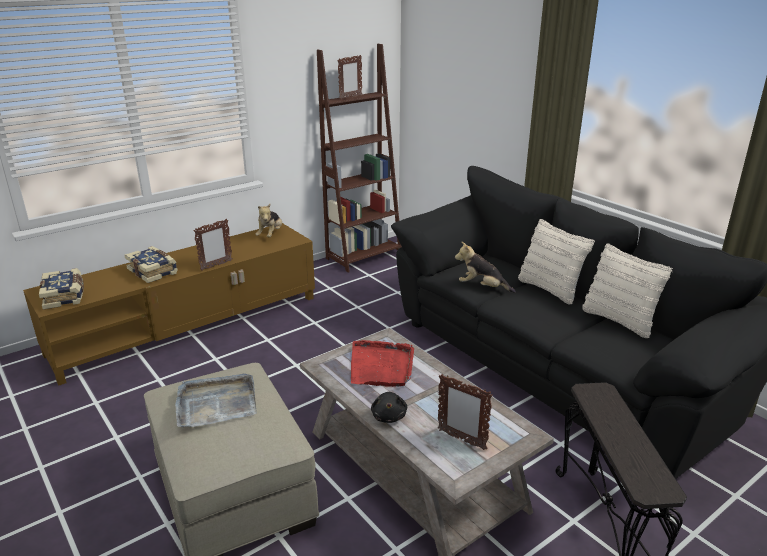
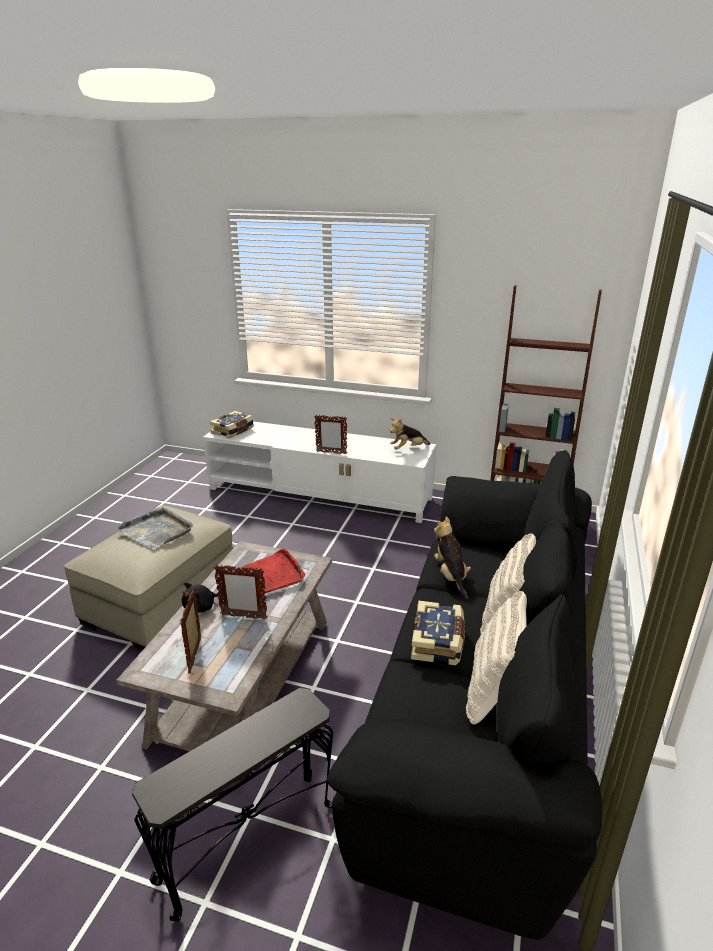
camera: 55 degrees right, 0 degrees up
brown tv stand [23,223,315,385] -> white tv stand [203,422,436,523]
book [124,246,178,283] -> book moved to [411,601,465,665]
picture frame [338,55,362,99] -> picture frame moved to [213,565,268,620]

